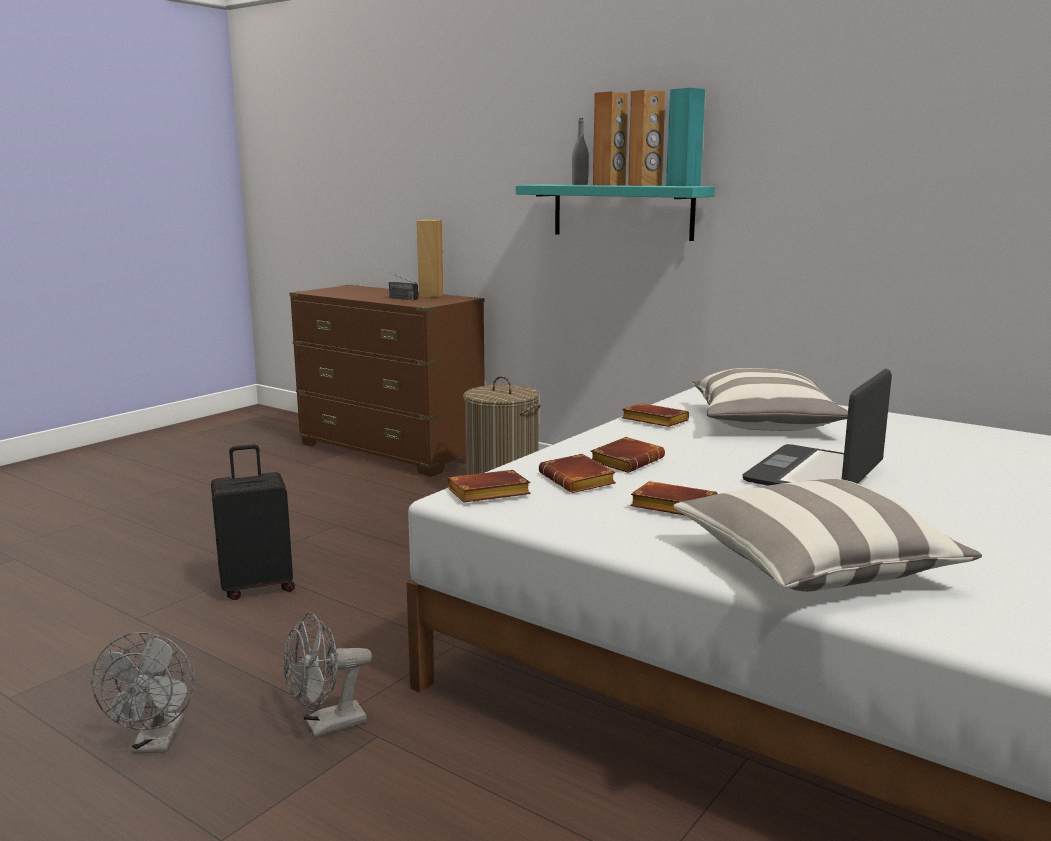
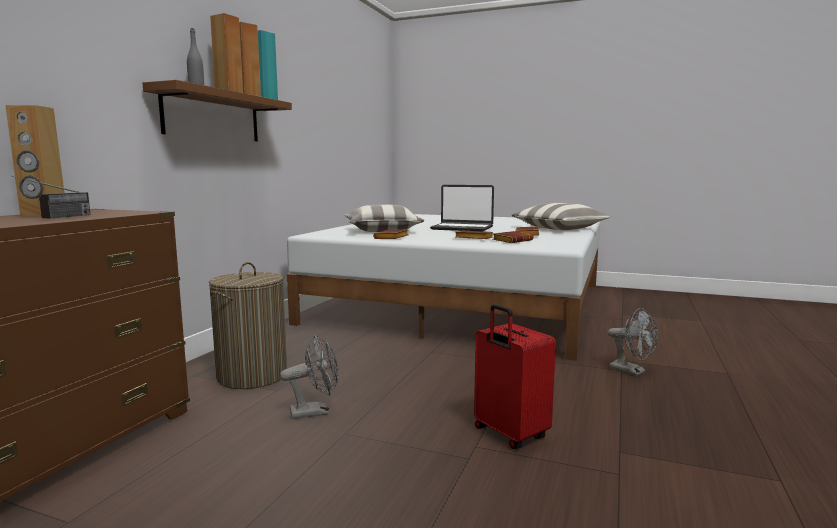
camera: 105 degrees left, 5 degrees down
grey fan [91,632,194,753] -> grey fan moved to [280,335,339,419]
black suitcase [211,444,295,600] -> red suitcase [474,304,556,449]
brown book [448,470,531,503] -> none
turquoise shelf [516,184,715,241] -> brown shelf [143,80,292,141]

